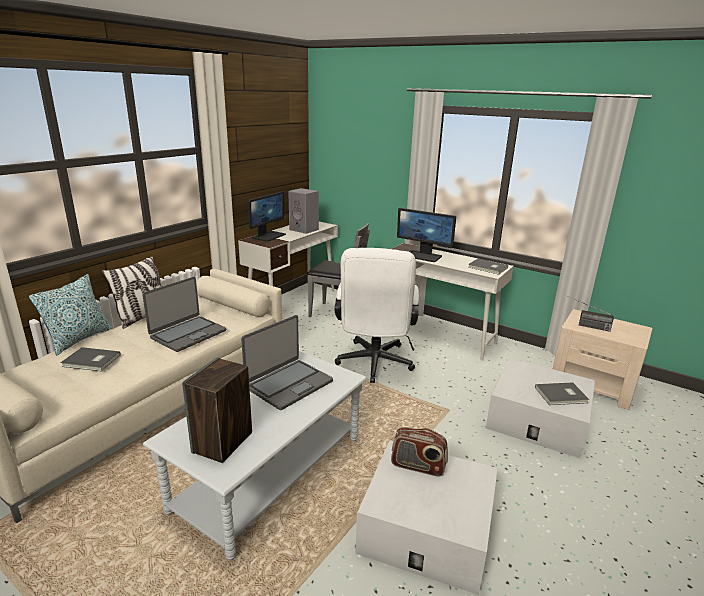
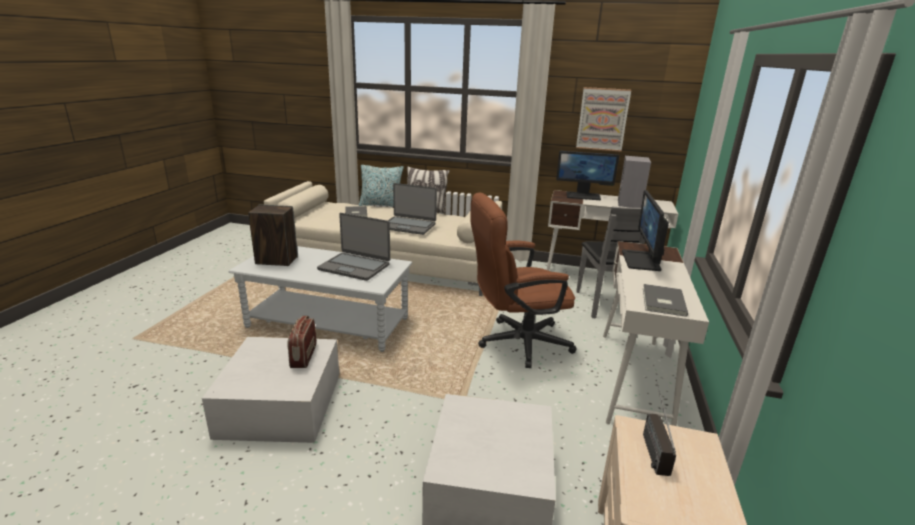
camera: 70 degrees right, 0 degrees up
white office chair [334,248,419,383] -> brown office chair [470,192,577,368]
grey book [535,382,589,405] -> none
none -> picture [576,87,631,152]

